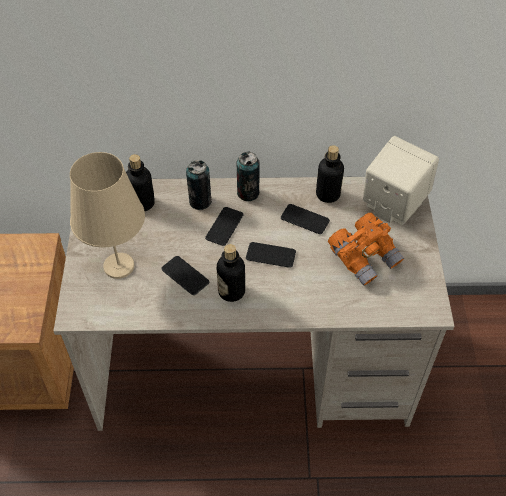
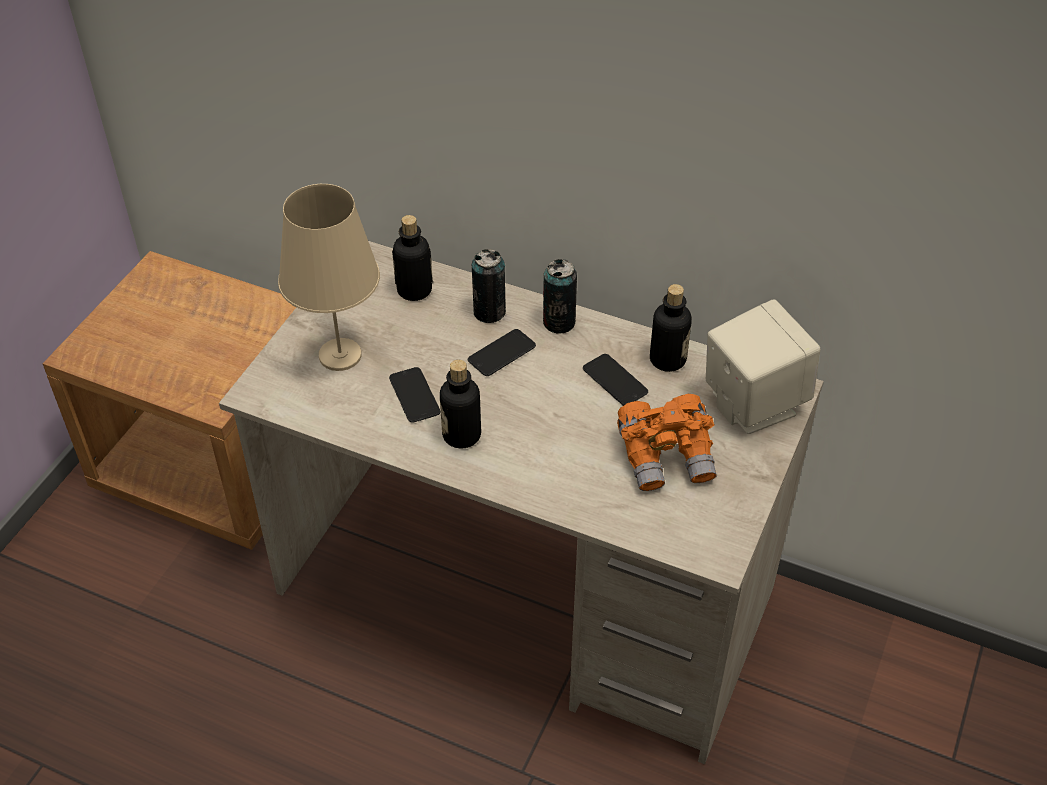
camera: 25 degrees right, 5 degrees down
phone [246,242,296,268] -> none

